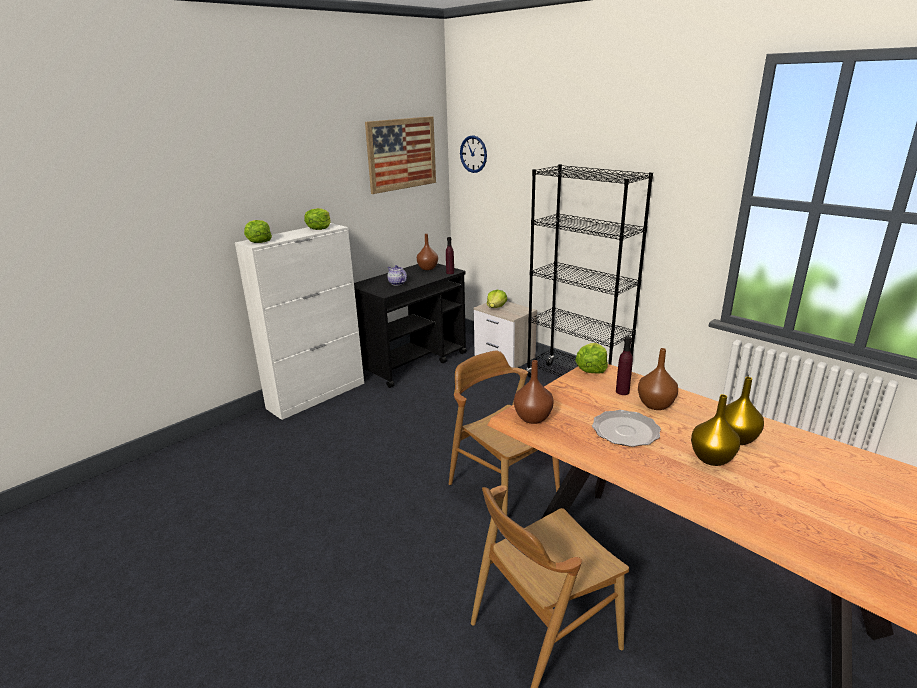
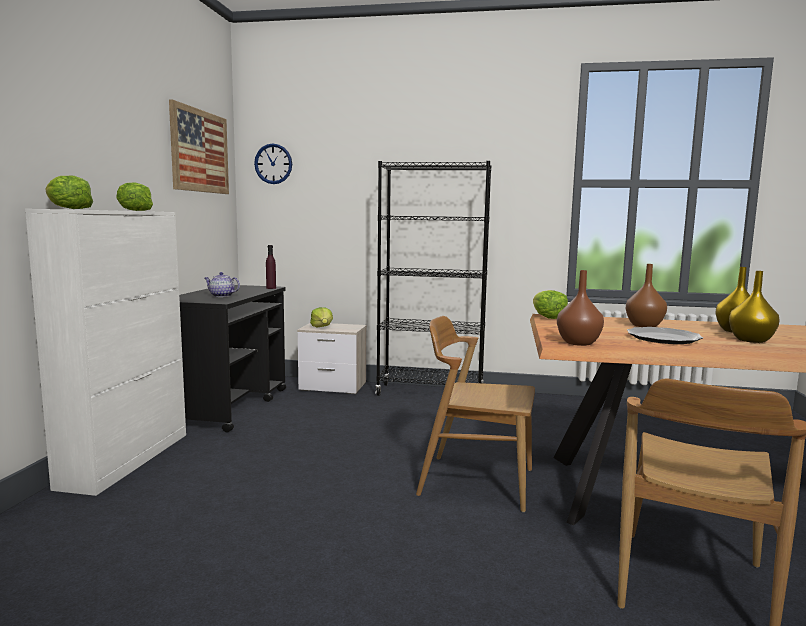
camera: 35 degrees left, 15 degrees down
brown vase [417,234,438,270] -> none
purple bottle [616,336,633,395] -> none

